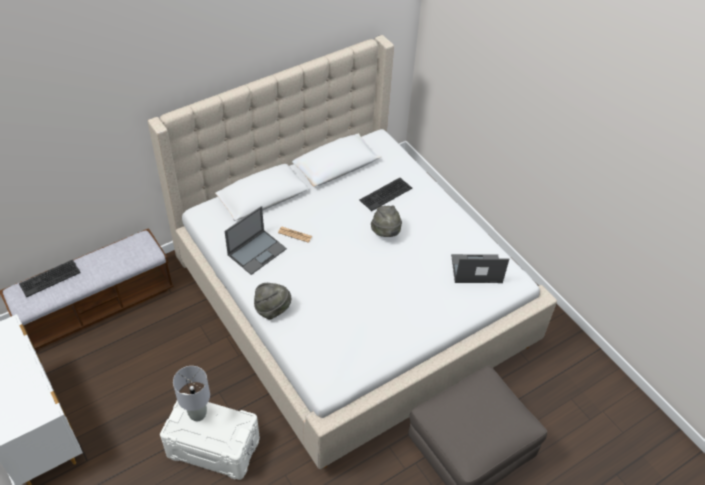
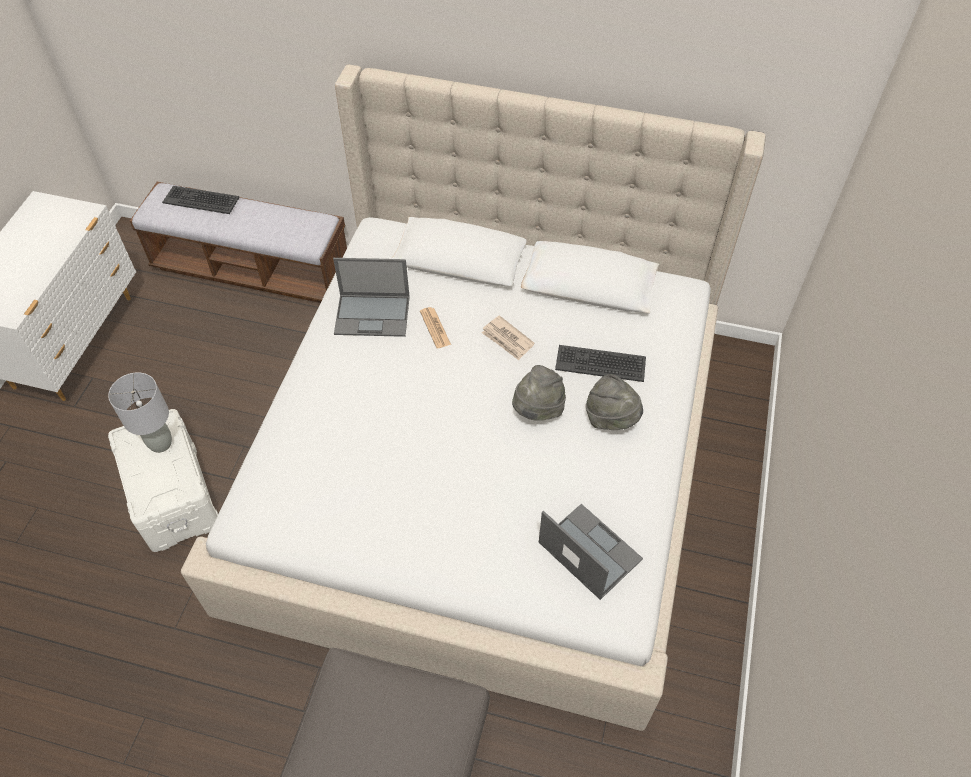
camera: 50 degrees right, 5 degrees up
grey hat [254,283,291,320] -> grey hat moved to [586,374,643,430]
none -> newspaper [482,315,535,360]

